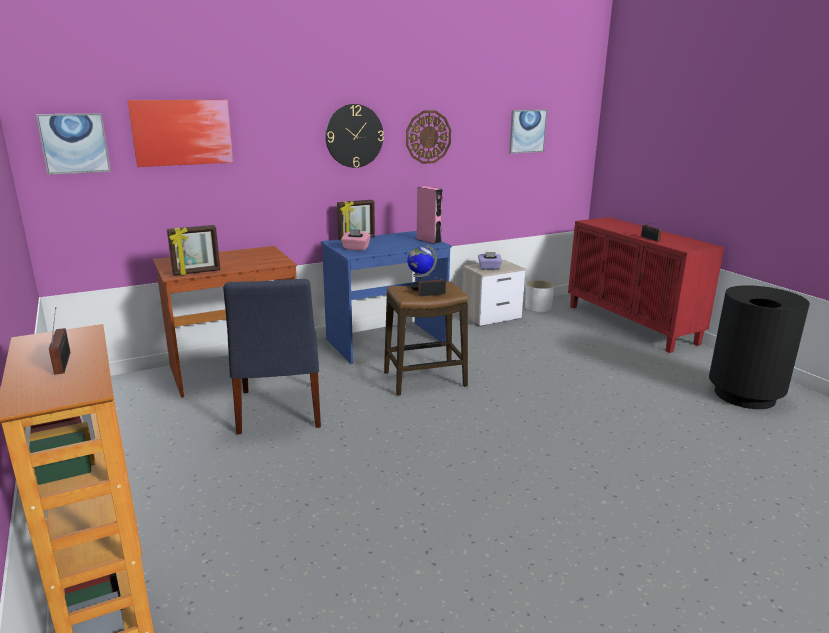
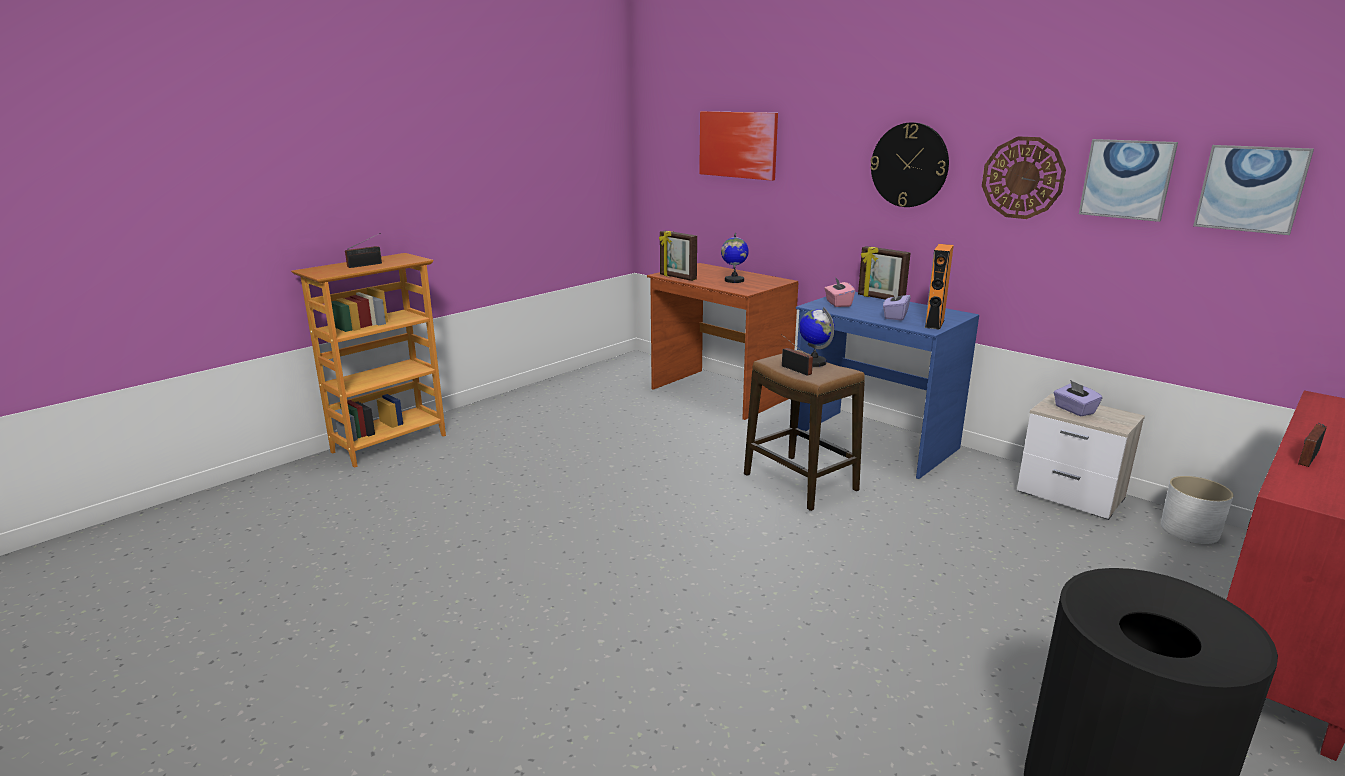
camera: 70 degrees right, 0 degrees up
picture [36,113,111,175] -> picture moved to [1079,139,1178,222]
blue chair [223,279,321,434] -> none
pink speaker [416,186,442,244] -> orange speaker [924,244,954,330]
none -> globe [721,233,749,283]
none -> purple tissue box [883,288,911,321]

